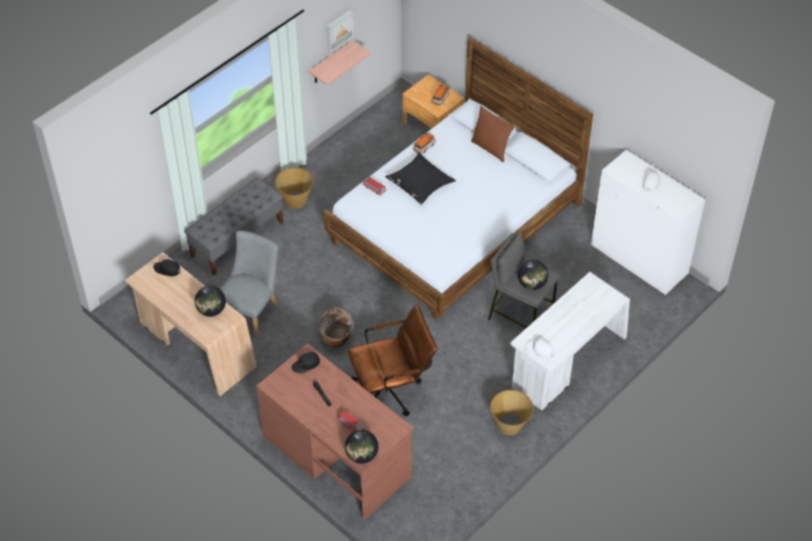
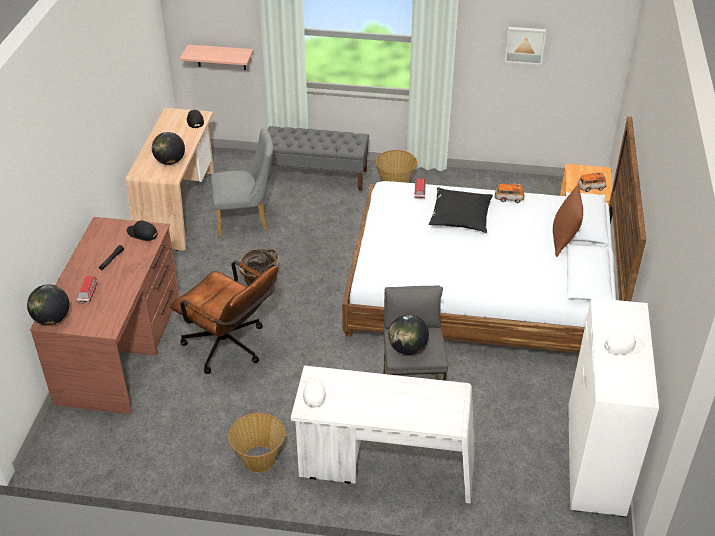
camera: 55 degrees right, 10 degrees down
shelf [308,40,371,85] -> shelf moved to [180,44,253,70]

